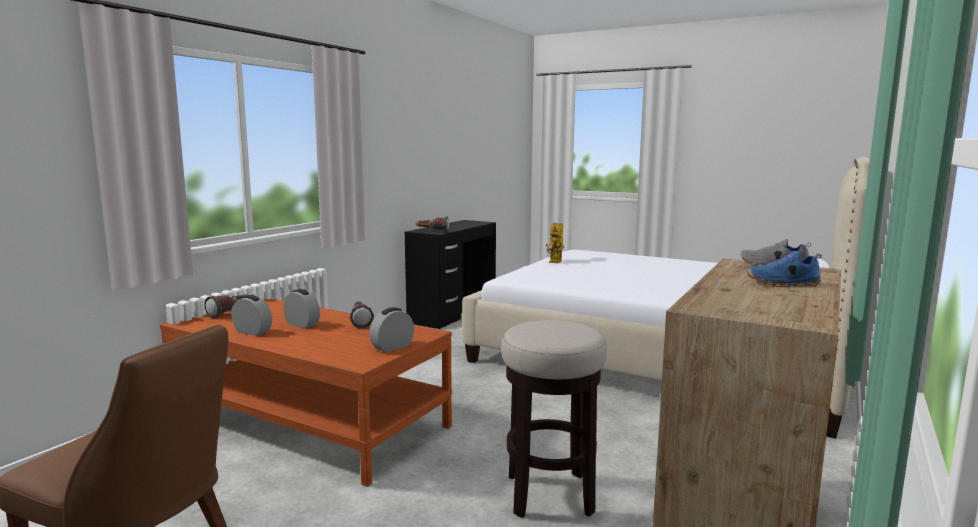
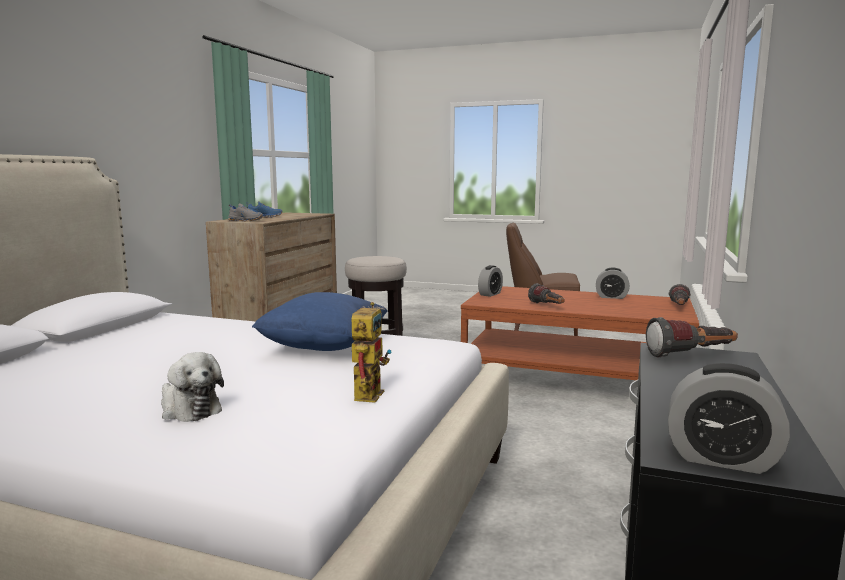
camera: 170 degrees right, 0 degrees up
alarm clock [283,289,320,329] -> alarm clock moved to [668,363,790,474]
none -> plush toy [161,352,224,422]
none -> blue pillow [252,292,387,351]

